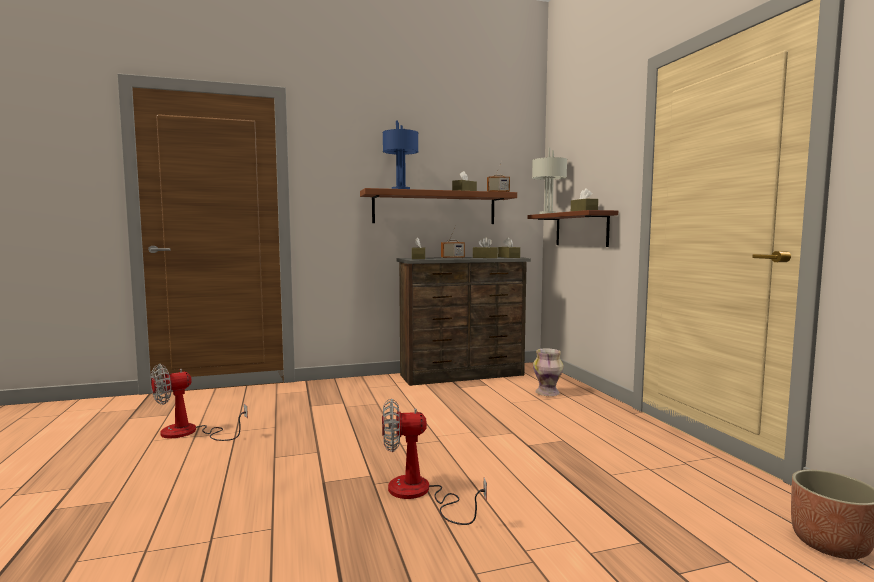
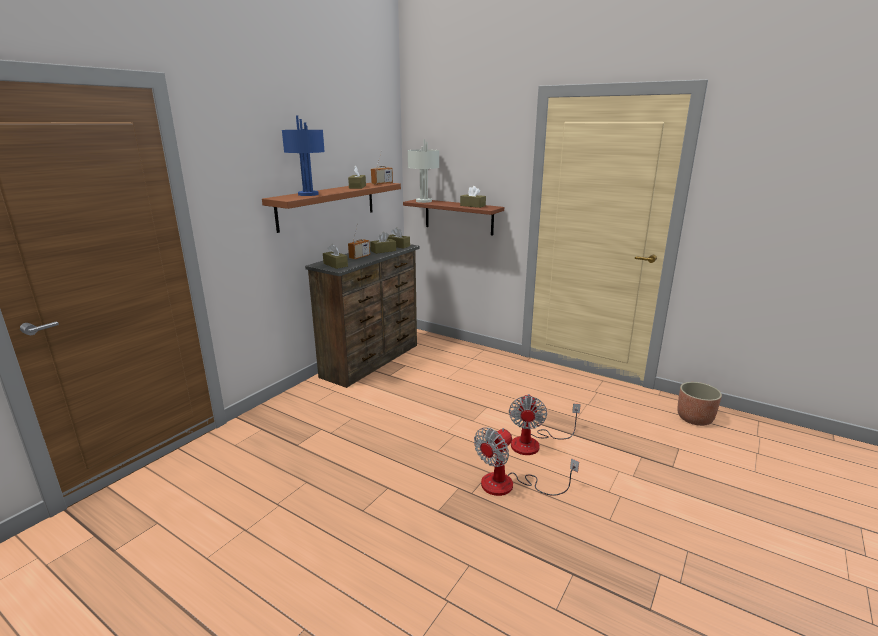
camera: 40 degrees left, 15 degrees up
fan [151,364,248,441] -> fan moved to [509,394,581,455]
vase [533,348,563,396] -> none

